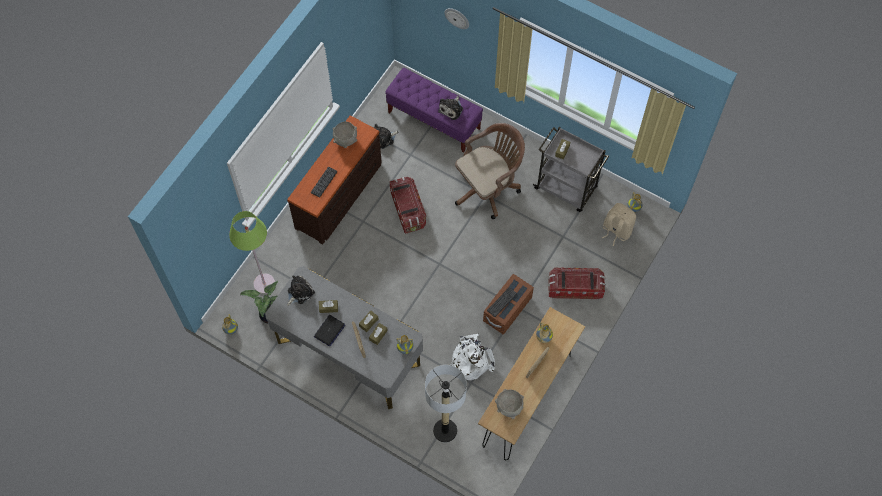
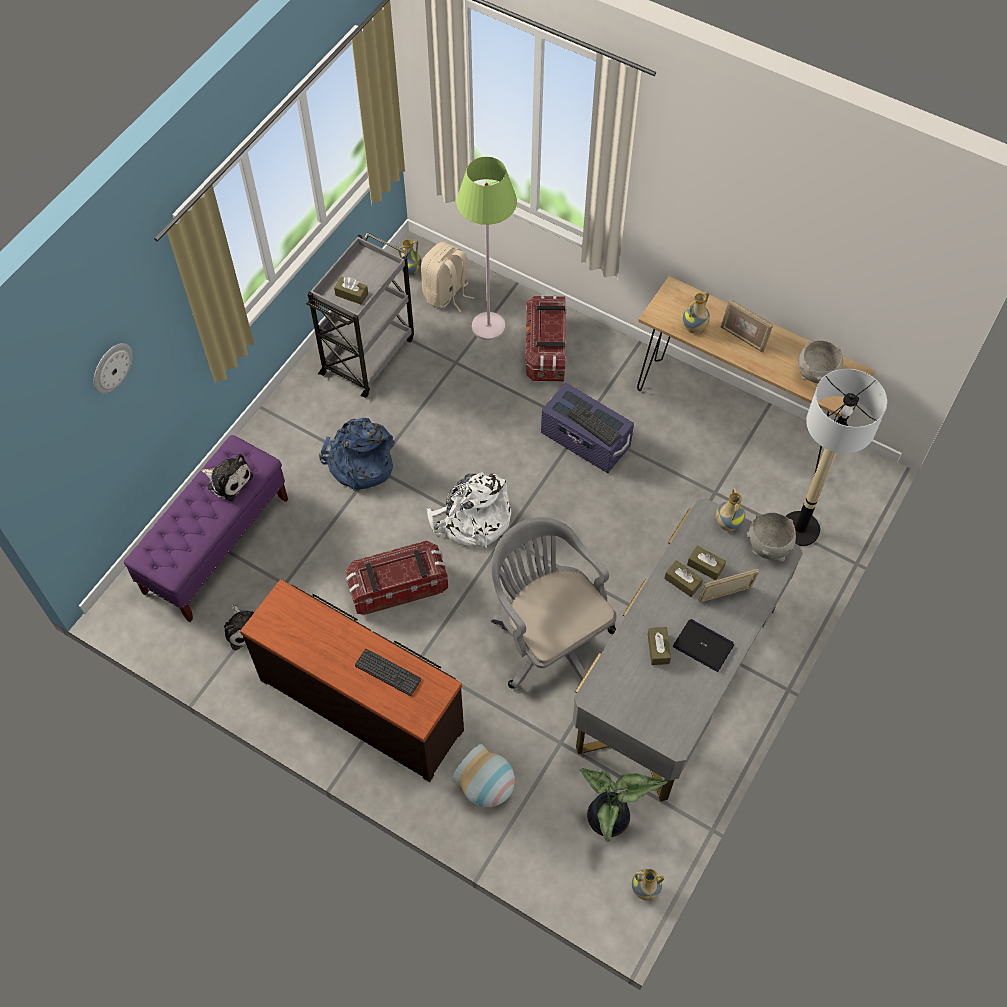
camera: 90 degrees left, 5 degrees down
green floor lamp [229,211,275,294] -> green floor lamp moved to [456,157,517,340]
plush toy [287,275,315,306] -> none
grey bowl [332,121,357,148] -> grey bowl moved to [747,513,796,562]
white backpack [451,334,495,380] -> white backpack moved to [427,472,511,548]
brown office chair [455,123,525,219] -> blue backpack [319,418,395,491]
brown storage box [483,274,534,335] -> purple storage box [541,383,634,473]
none -> vase [452,744,515,807]
none -> grey office chair [491,517,617,689]

